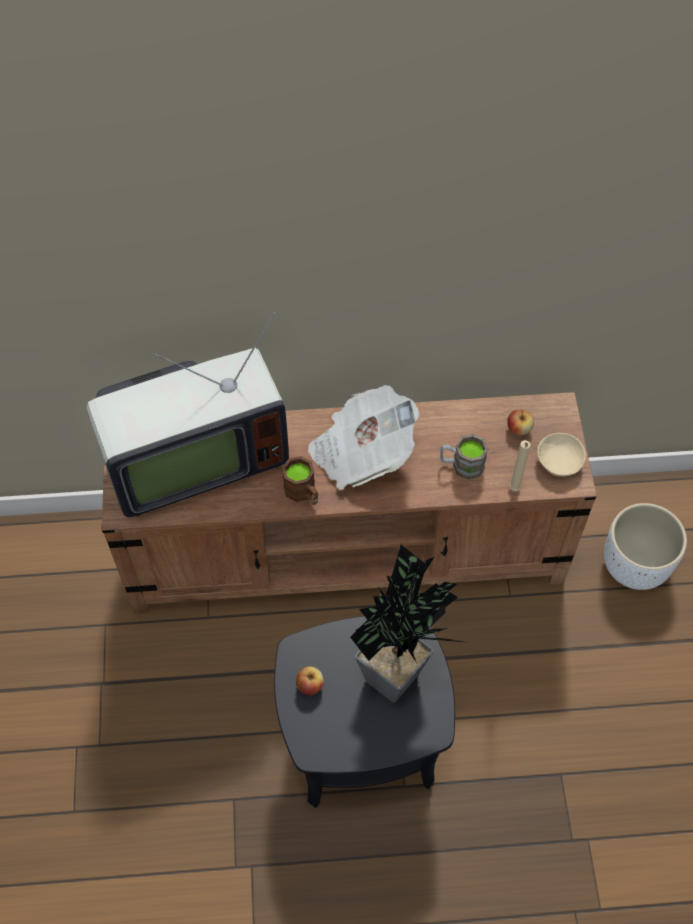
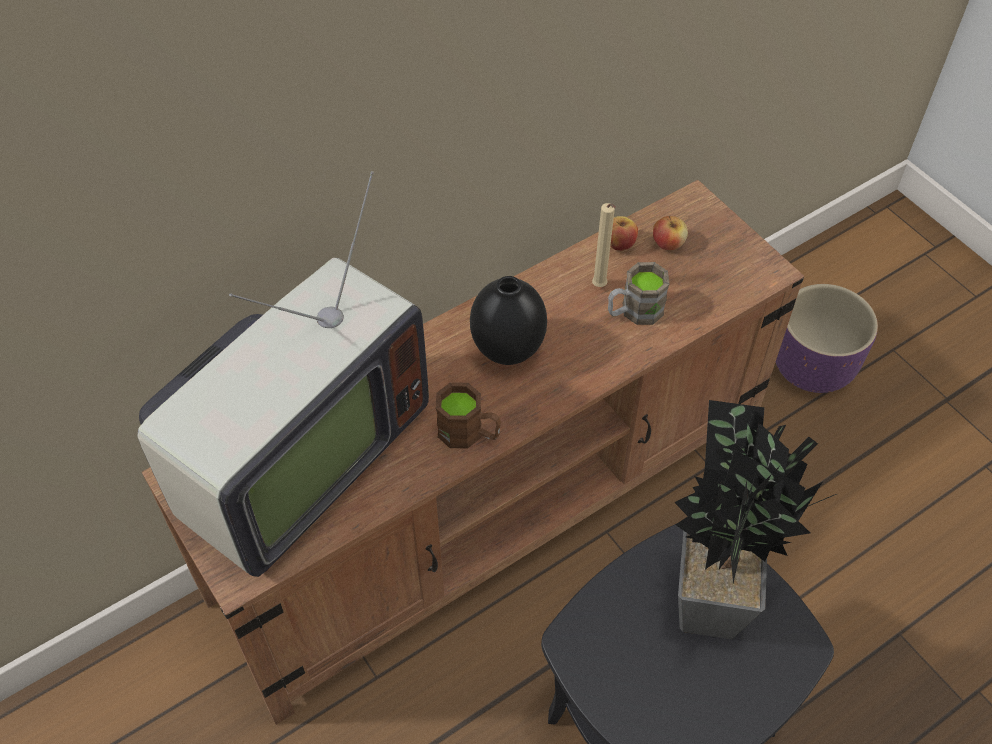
camera: 30 degrees left, 5 degrees down
apple [296,666,324,695] -> apple moved to [610,216,638,251]
newspaper [308,385,420,490] -> black vase [470,276,547,365]
beige candle [509,440,531,491] -> beige candle moved to [592,203,615,287]
beige bowl [537,433,586,477] -> none
white planter [604,503,687,590] -> purple planter [776,284,878,393]

